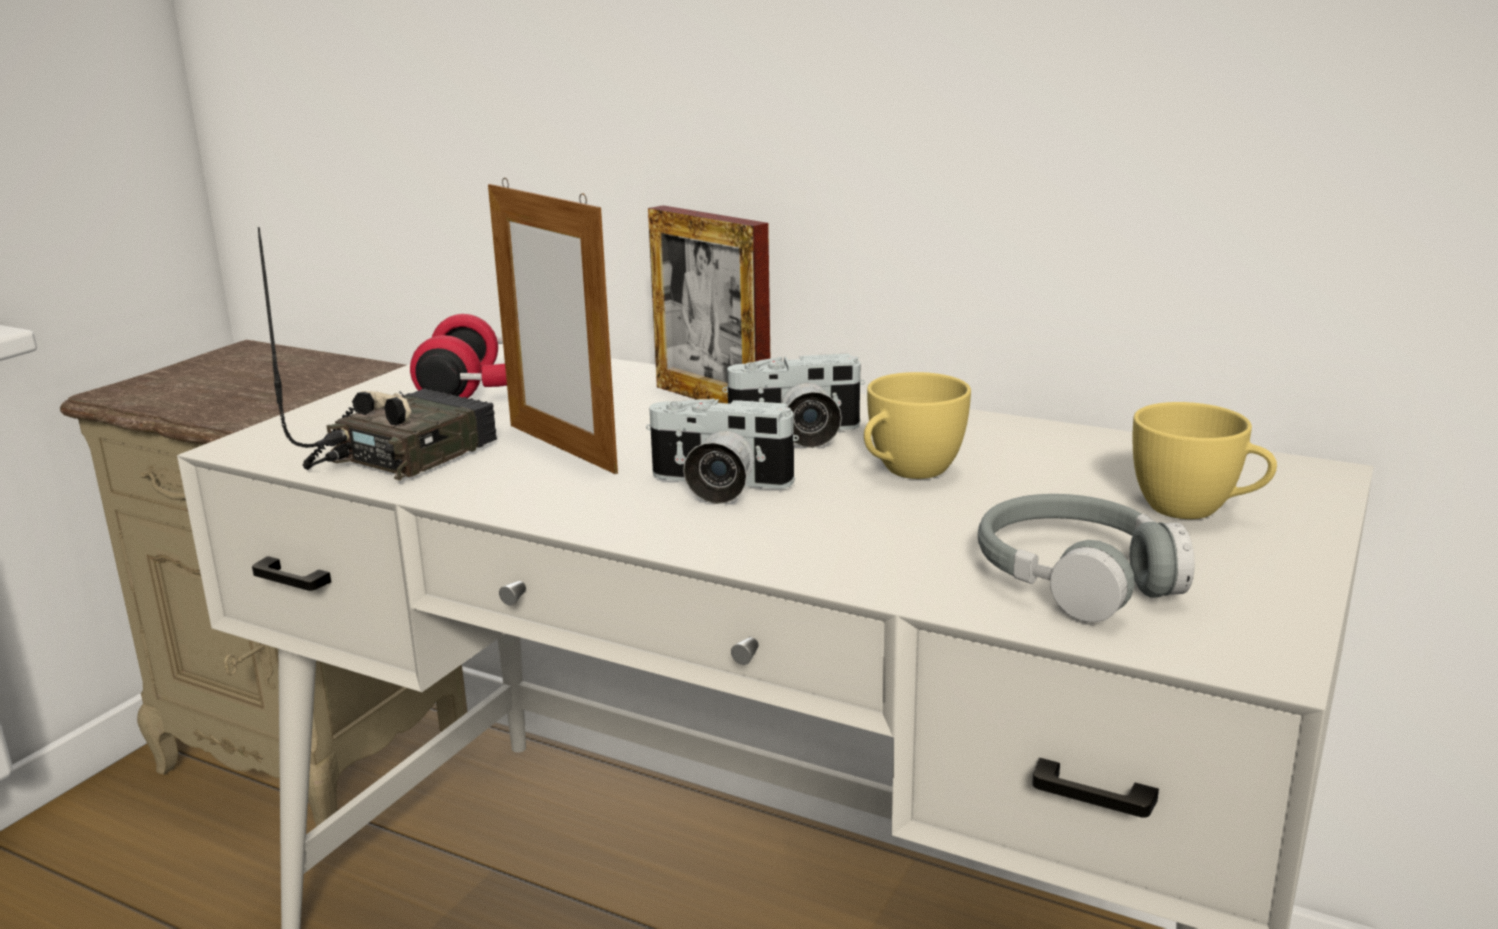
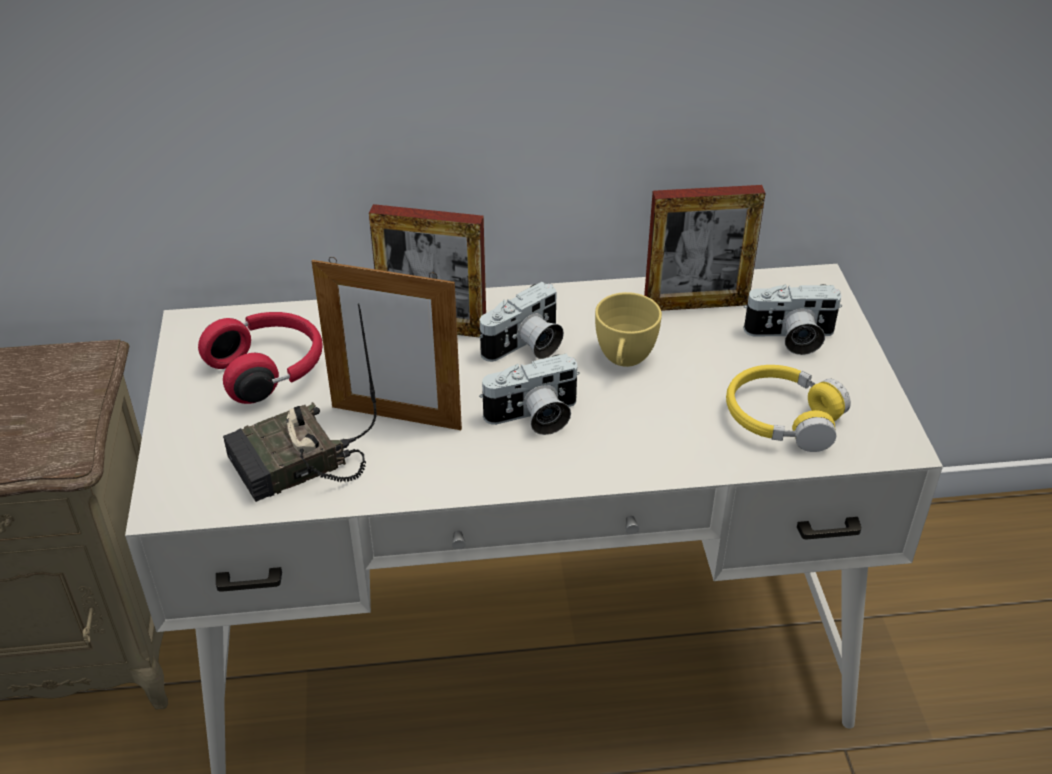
camera: 35 degrees left, 20 degrees up
radio [257,227,497,480] -> radio turned 120 degrees counterclockwise [223,303,377,502]
grey headphones [978,494,1194,622] -> yellow headphones [726,365,851,452]
yellow cup [1133,402,1277,519] -> camera [743,284,842,355]
none -> picture frame [644,185,765,311]

